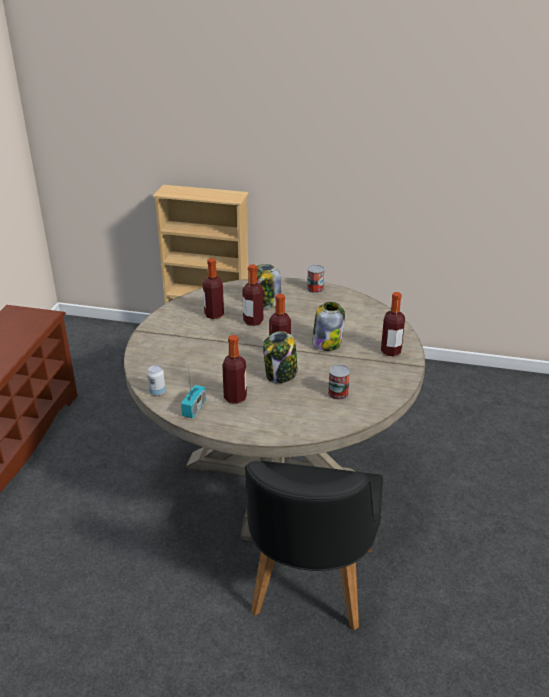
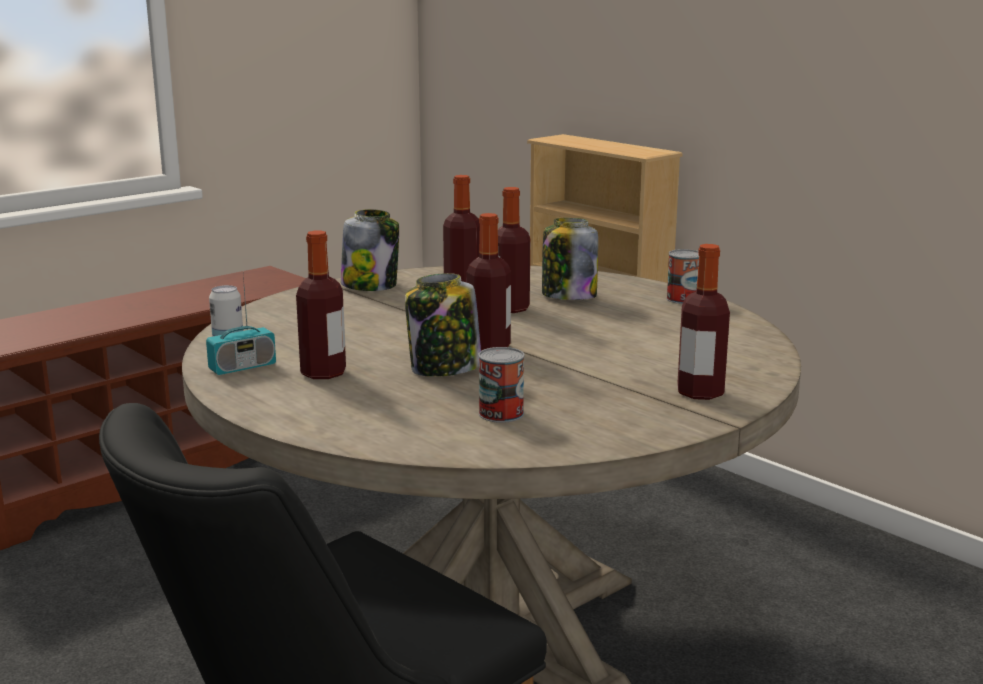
camera: 35 degrees right, 15 degrees down
jar [312,302,345,351] -> jar moved to [341,209,399,291]

